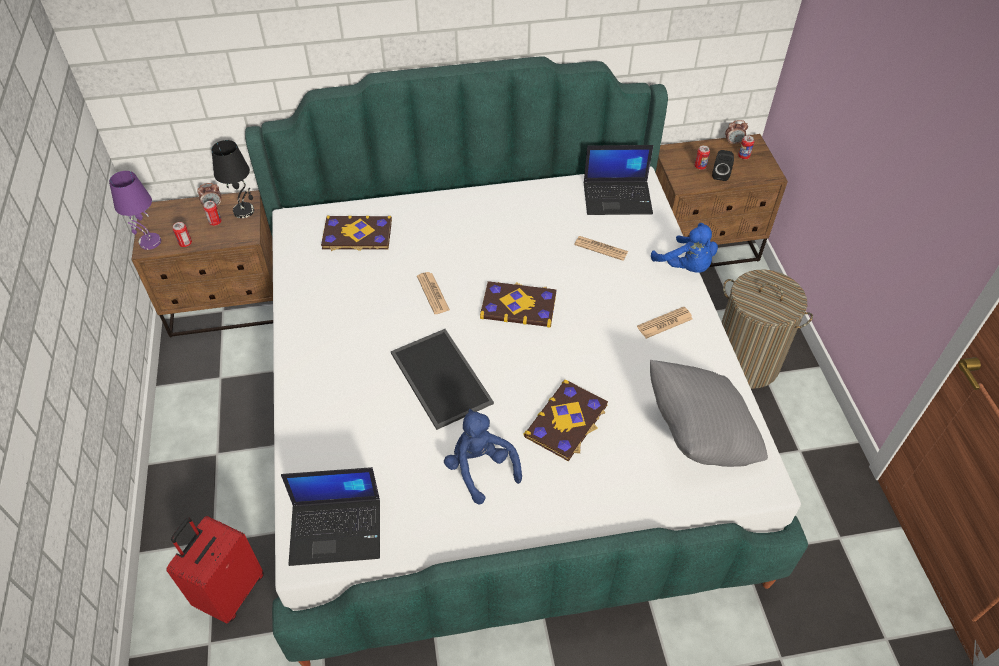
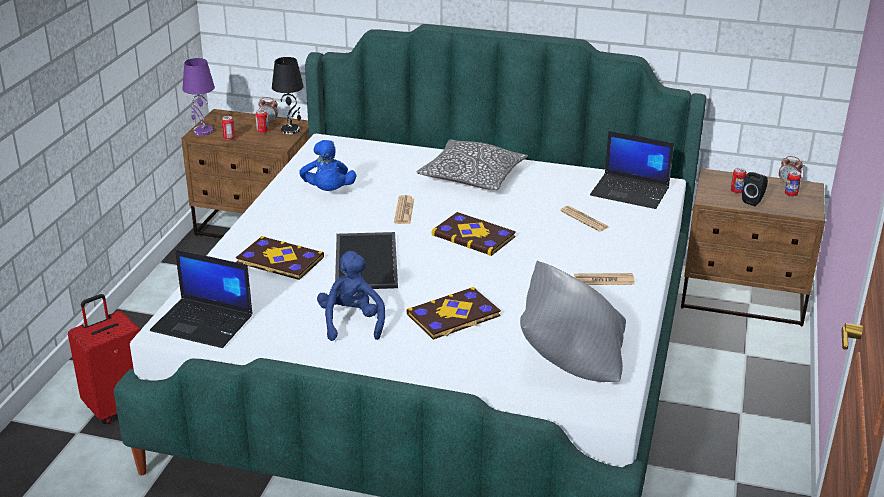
camera: 25 degrees right, 20 degrees down
book [321,216,392,251] -> book moved to [236,236,324,280]
blue plush toy [651,223,718,273] -> blue plush toy moved to [299,140,356,191]
laundry basket [722,269,813,389] -> none
none -> pillow [417,139,528,190]

